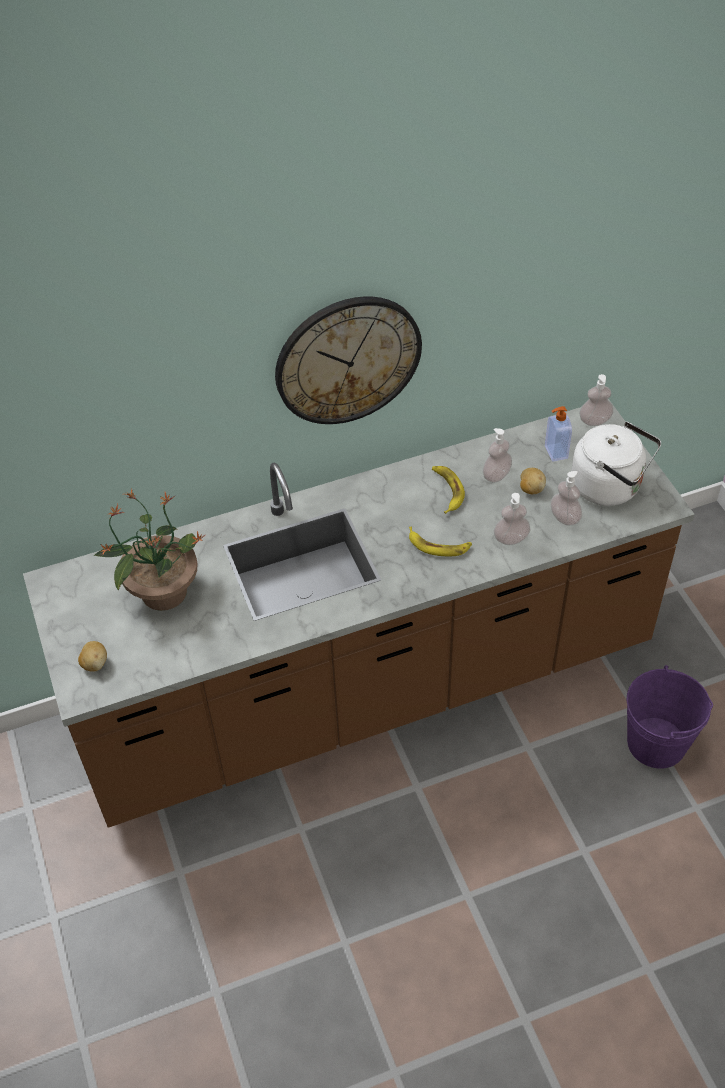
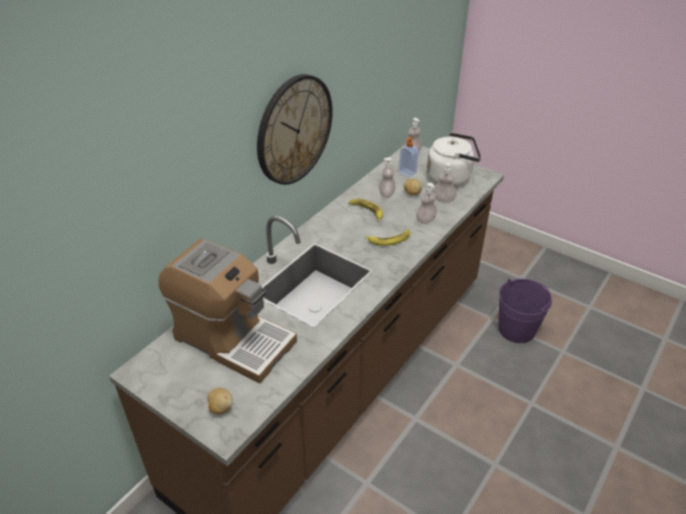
camera: 35 degrees left, 10 degrees down
potted plant [94,489,205,611] -> coffee machine [159,239,297,384]

